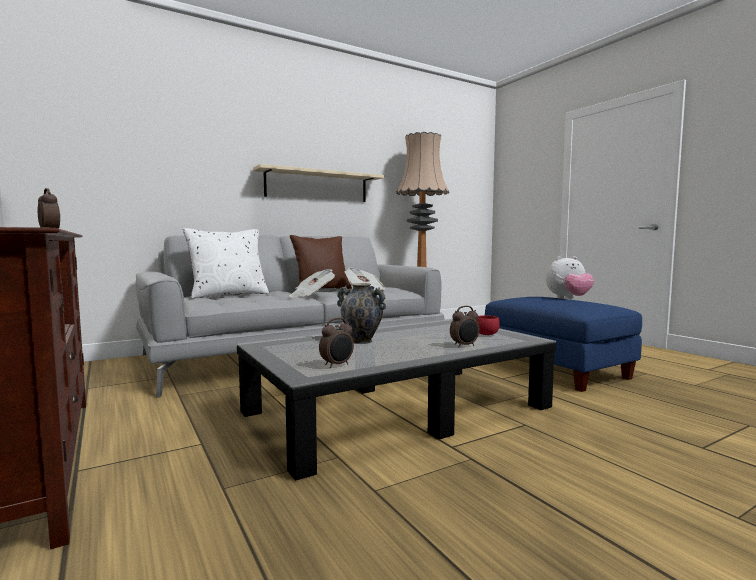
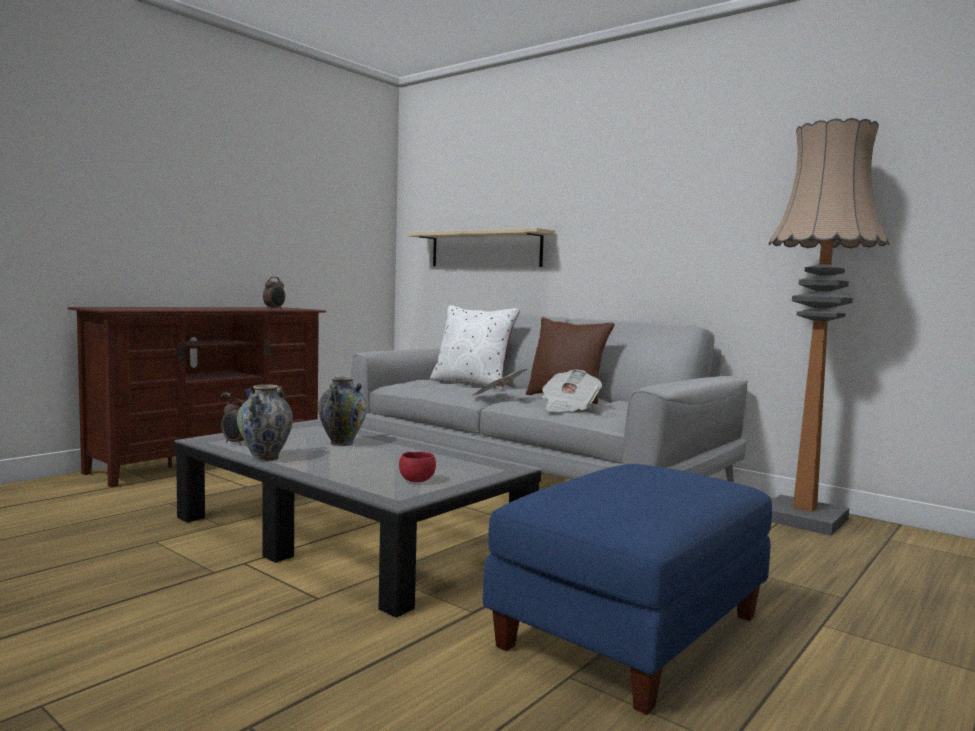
camera: 70 degrees right, 0 degrees up
beige shelf [253,164,384,202] -> beige shelf moved to [407,228,555,267]
alarm clock [450,306,479,347] -> none
plush toy [546,256,594,299] -> none
none -> vase [237,384,293,462]

